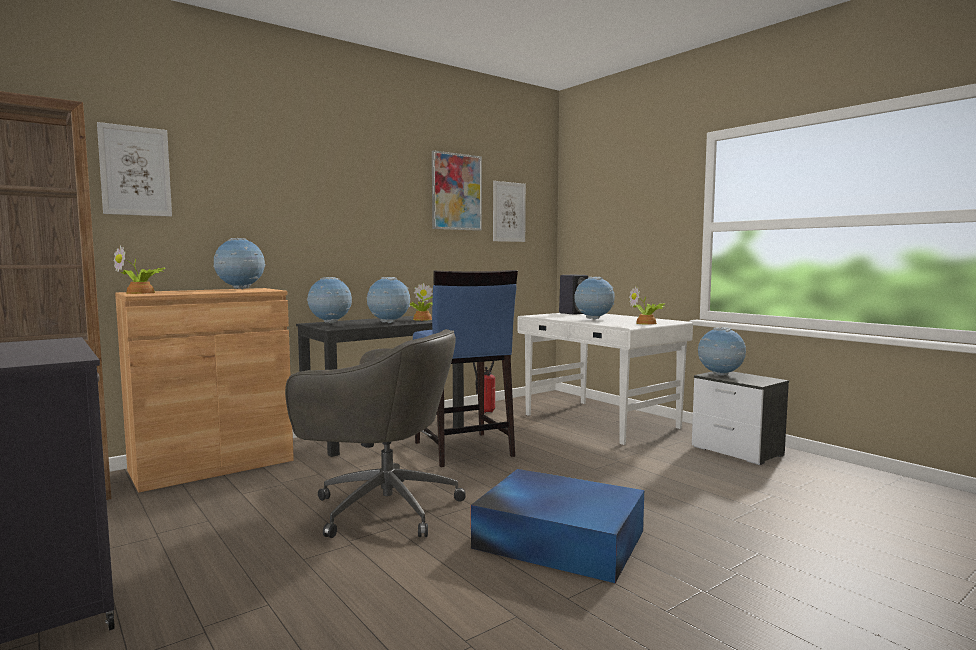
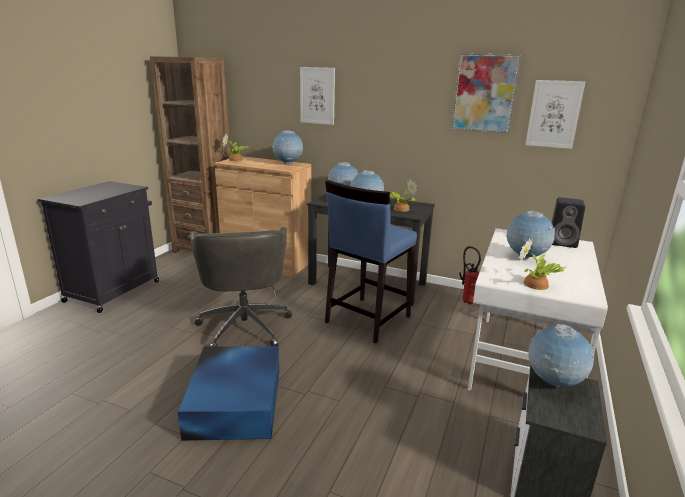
camera: 60 degrees right, 15 degrees up
picture [97,122,172,217] -> picture moved to [300,67,335,125]

